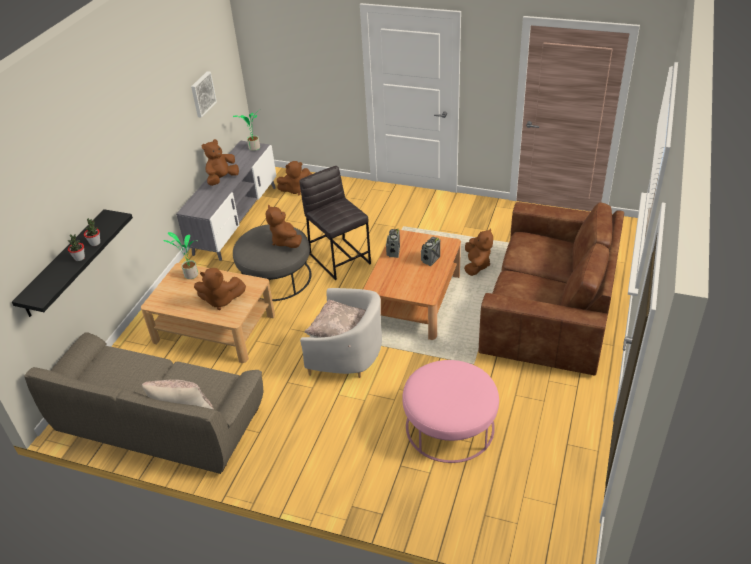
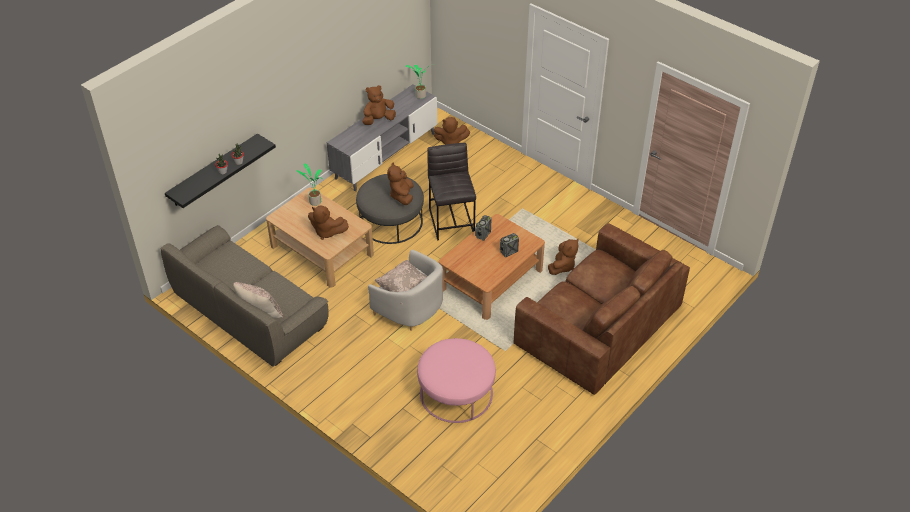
camera: 20 degrees right, 5 degrees up
picture [191,71,217,118] -> none

